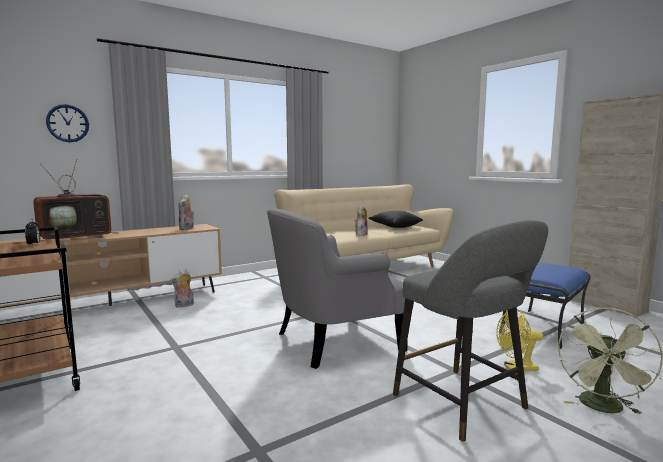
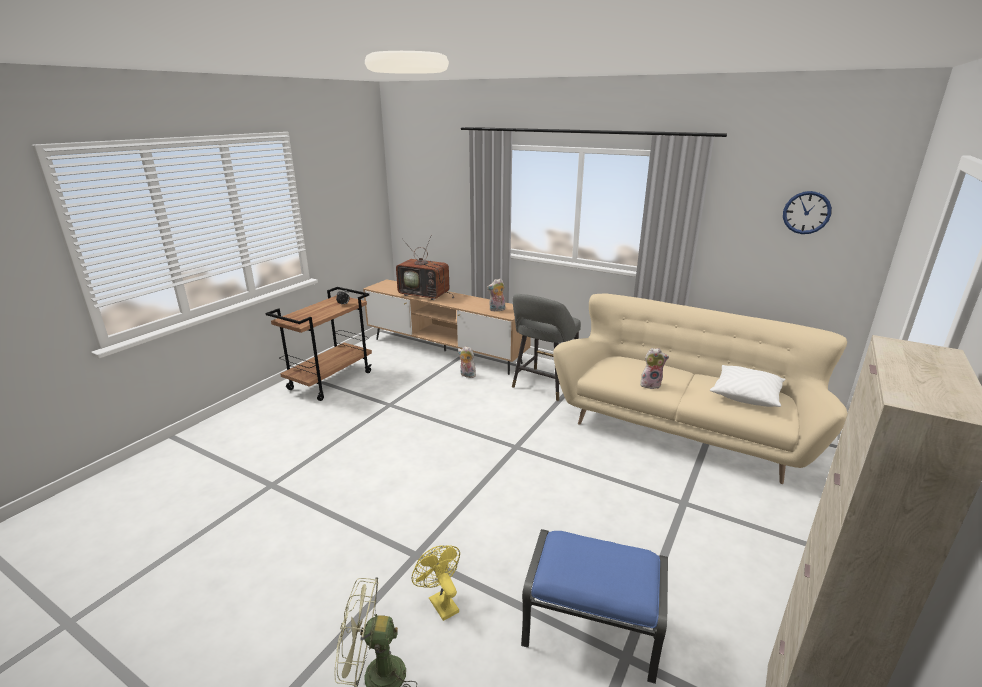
camera: 65 degrees right, 15 degrees up
wall clock [46,104,89,142] -> wall clock moved to [783,191,832,234]
grey armchair [267,209,414,369] -> none
black pillow [368,211,423,228] -> white pillow [710,365,786,407]
grey stool [393,220,548,442] -> grey stool moved to [512,294,581,401]

